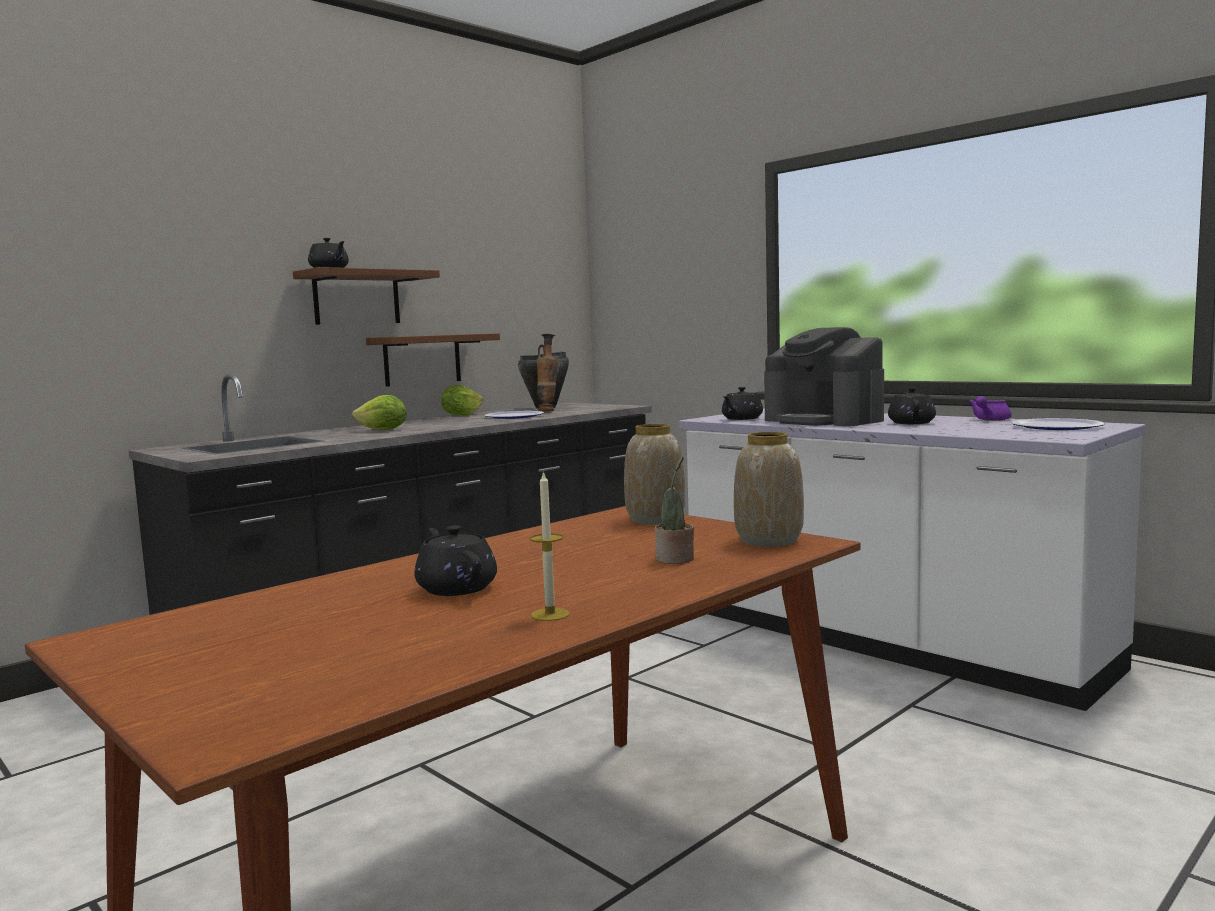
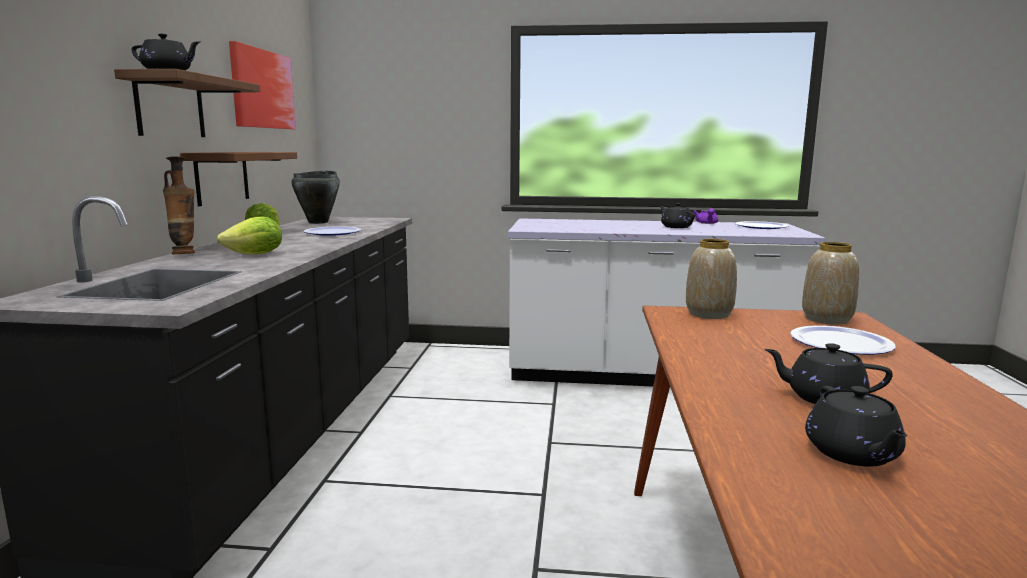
camera: 40 degrees left, 5 degrees up
candle [530,471,570,621] -> none
vase [536,334,559,411] -> vase moved to [163,156,195,254]
potted plant [655,456,694,564] -> plate [790,325,896,355]
black teapot [722,387,763,420] -> black teapot moved to [805,386,907,467]
coffee machine [764,327,884,426] -> none
none -> picture [229,41,296,129]

